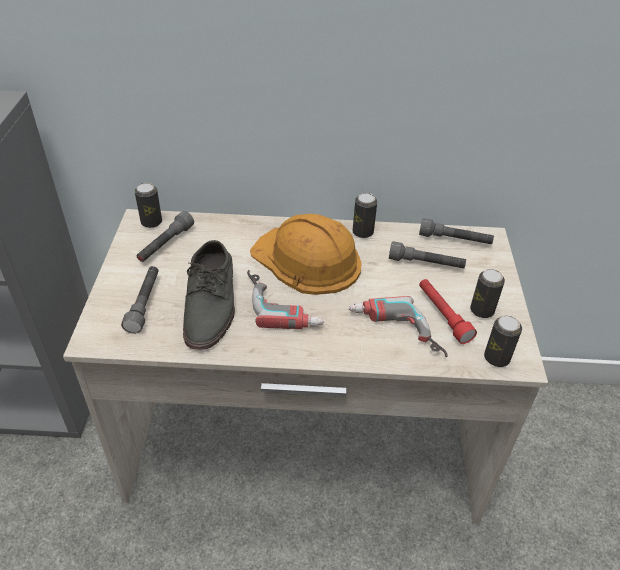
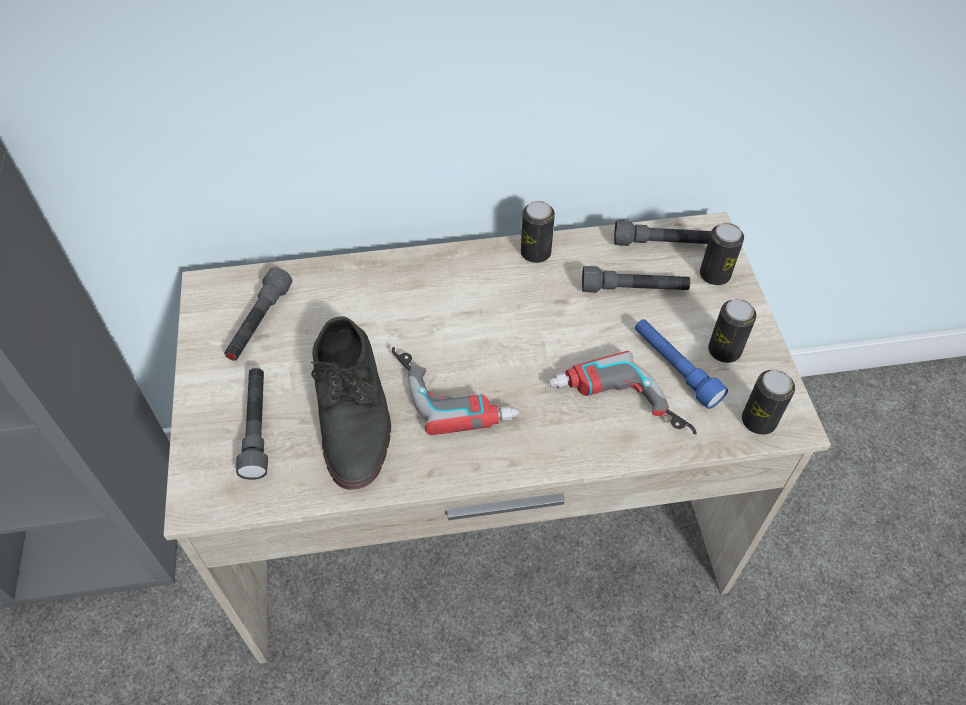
camera: 10 degrees left, 10 degrees up
can [135,183,162,228] -> can moved to [700,223,744,285]
orange hard hat [250,214,362,295] -> none
red flashlight [419,279,477,344] -> blue flashlight [635,319,728,409]

